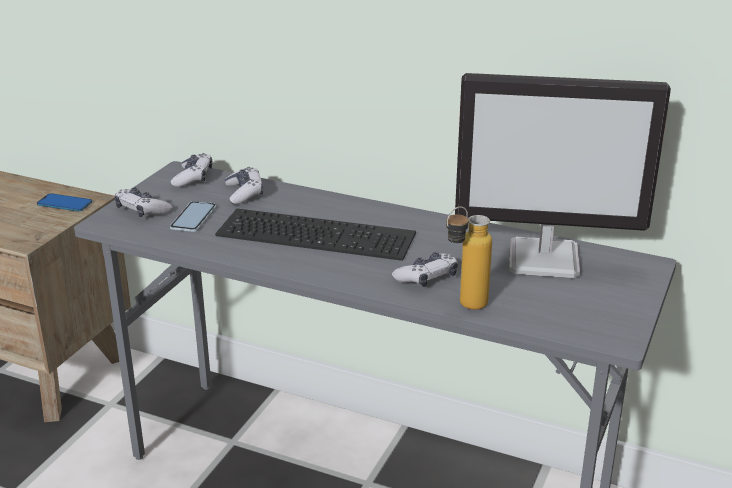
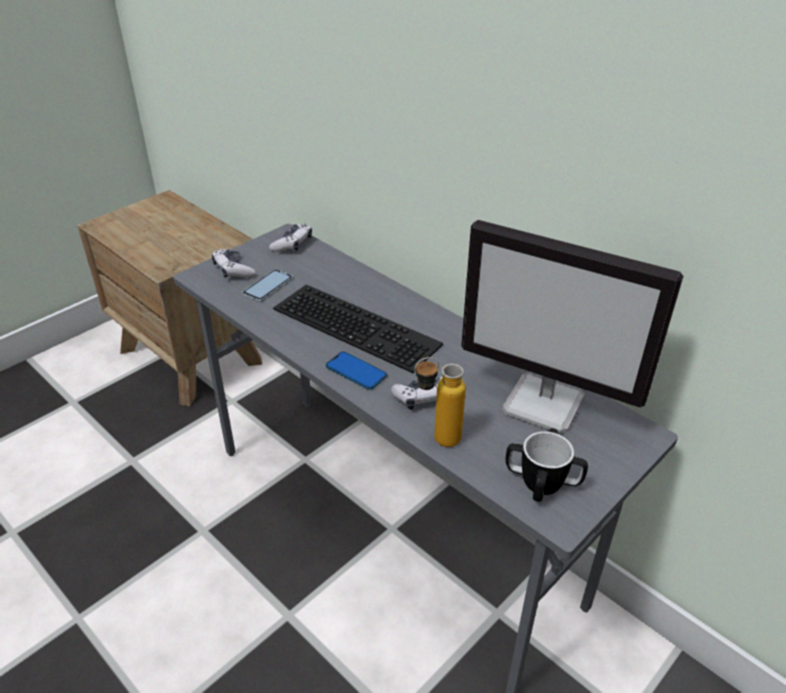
camera: 20 degrees right, 10 degrees up
phone [37,193,92,212] -> phone moved to [326,351,387,390]
game controller [225,167,263,205] -> none
none -> mug [505,428,588,502]

